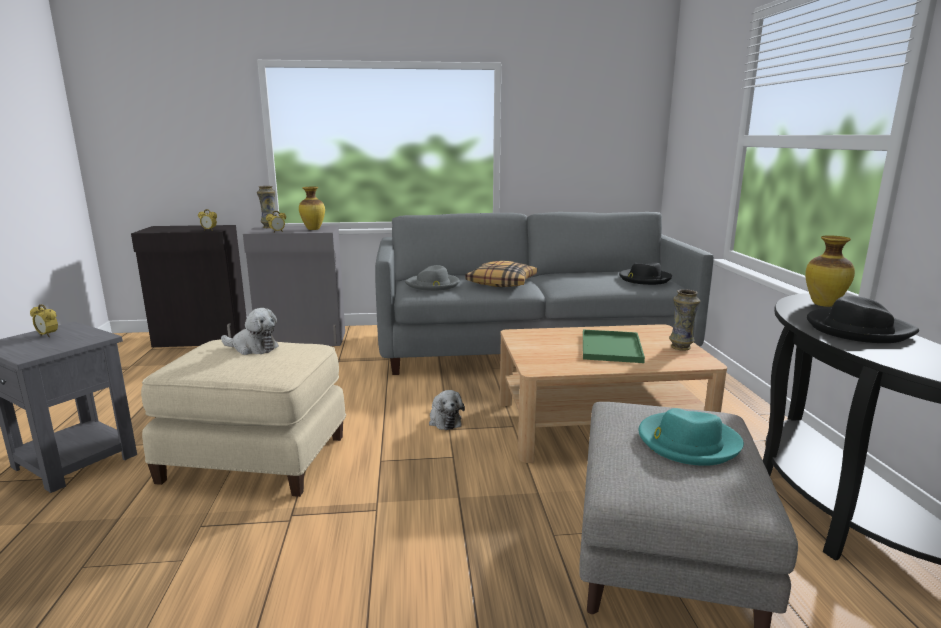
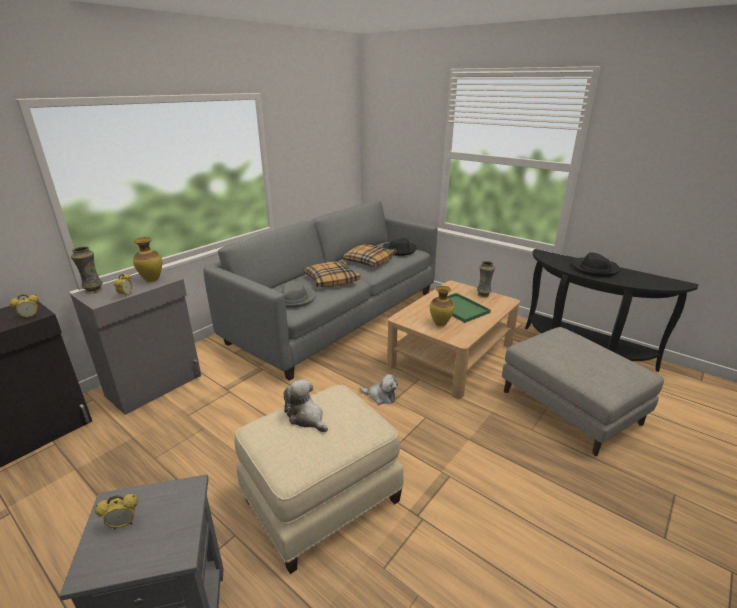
camera: 45 degrees left, 10 degrees up
plush toy [221,308,279,355] -> plush toy turned 105 degrees counterclockwise [284,379,328,432]
turquoise hat [639,408,744,466] -> none
vase [805,235,855,307] -> vase moved to [430,286,454,326]
none -> pillow [343,244,395,267]

